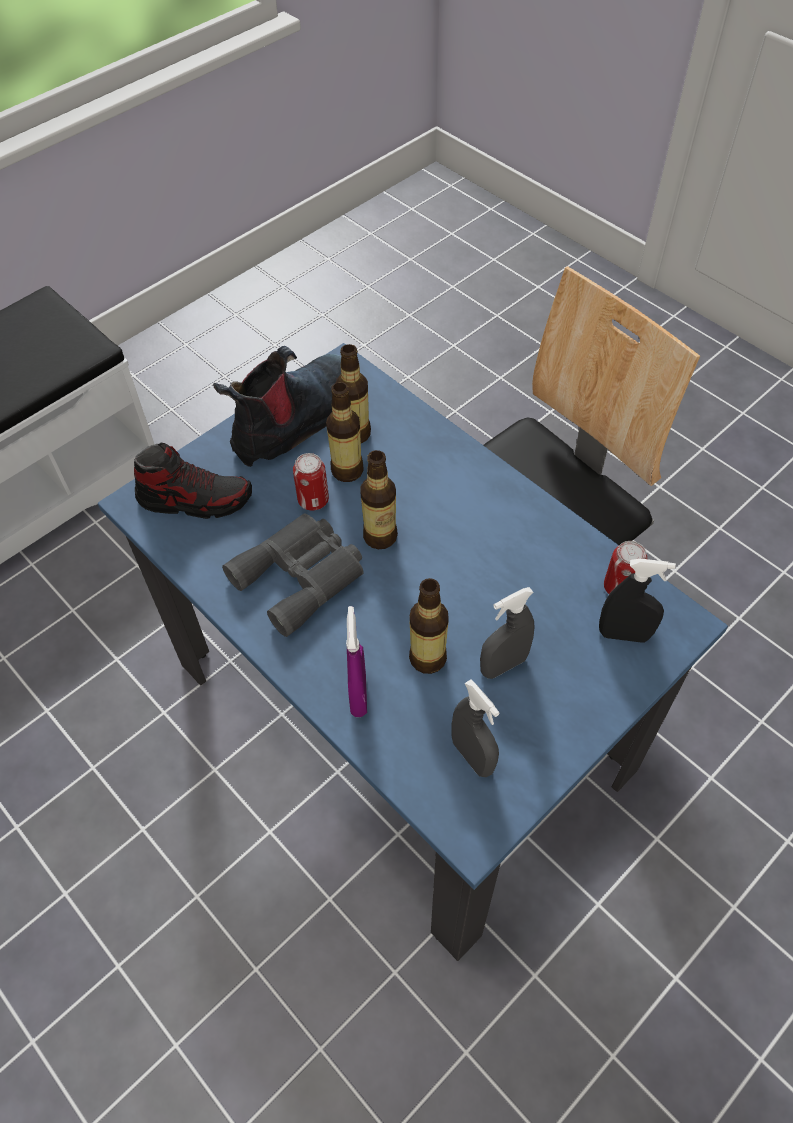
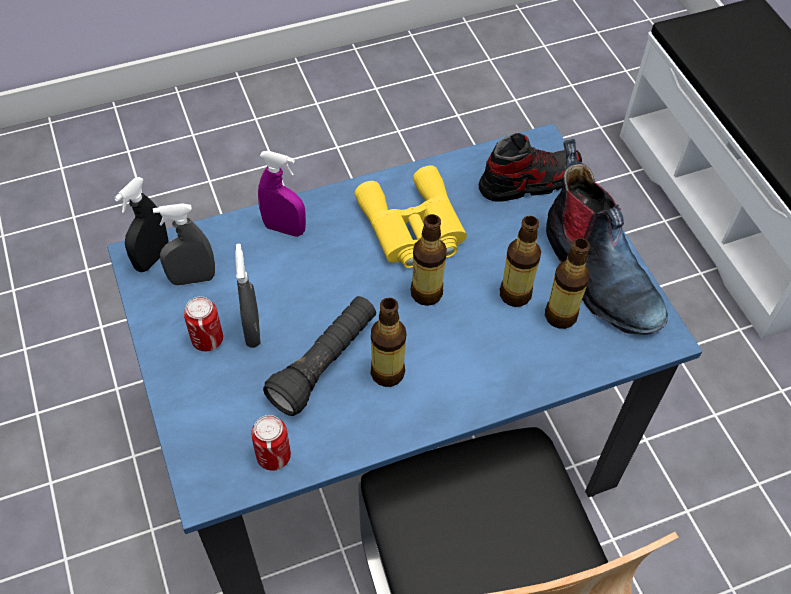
camera: 110 degrees right, 0 degrees up
shoe [134,443,252,519] -> shoe turned 135 degrees counterclockwise [479,133,582,202]
grey binoculars [222,513,363,637] -> yellow binoculars [354,166,467,268]
can [293,453,329,511] -> can moved to [184,296,223,352]
bottle [409,578,449,674] -> bottle moved to [370,297,407,387]
black spray bottle [599,559,676,642] -> black spray bottle moved to [114,177,169,272]
none -> black flashlight [263,296,376,416]

